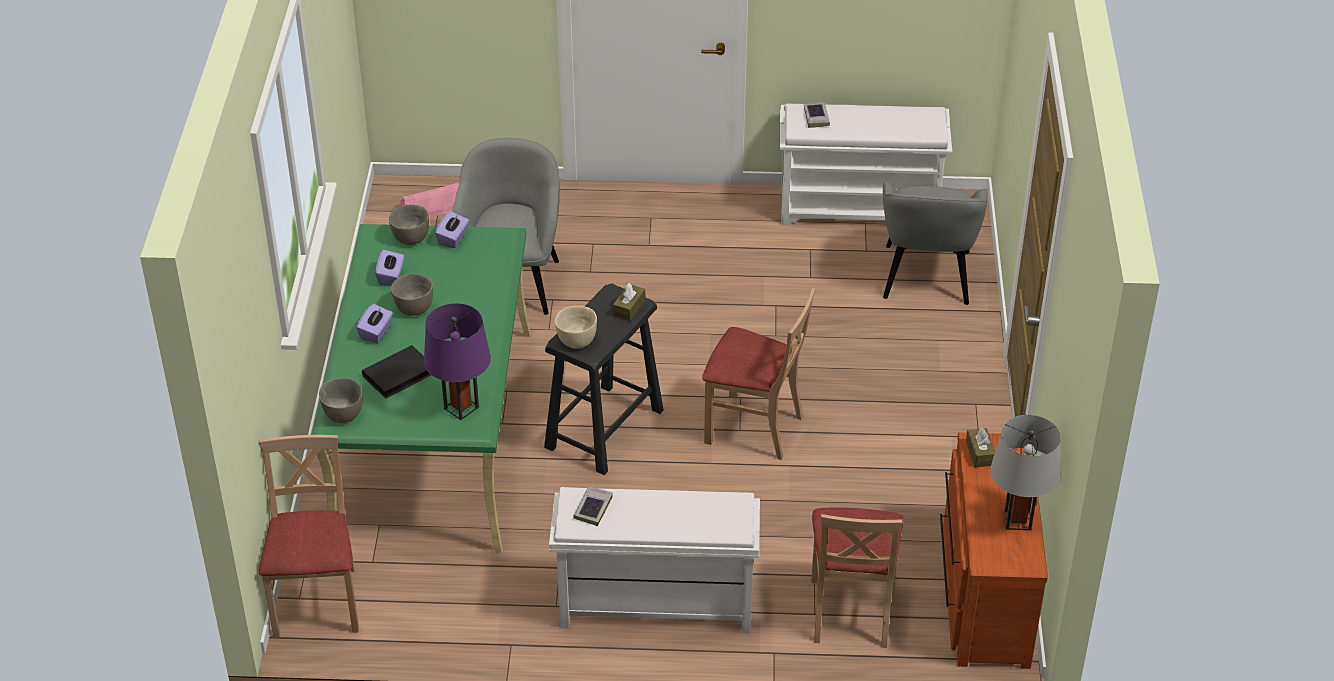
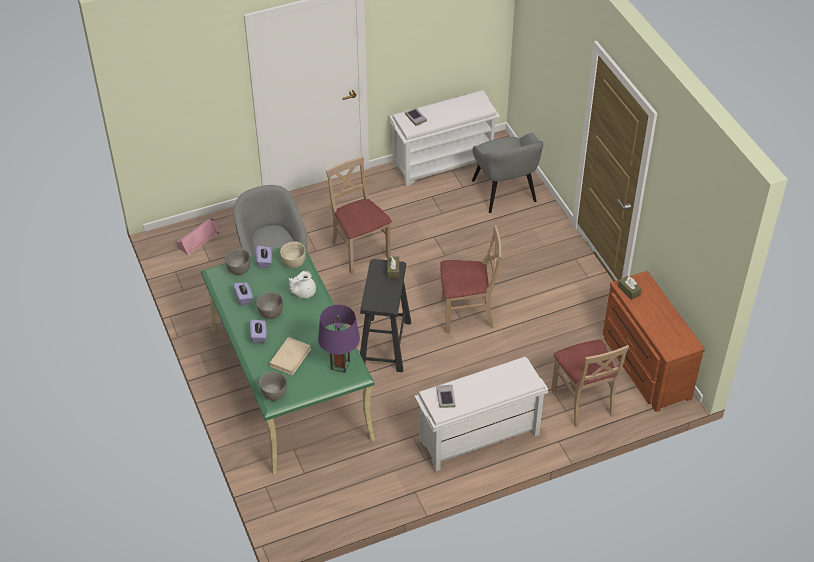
camera: 25 degrees left, 5 degrees up
beige chair [259,435,359,638] -> beige chair moved to [326,157,392,274]
black book [362,345,431,399] -> beige book [269,337,312,375]
beige bowl [555,306,597,349] -> beige bowl moved to [280,242,306,268]
grey table lamp [990,415,1061,531] -> none
none -> white teapot [288,271,316,299]

